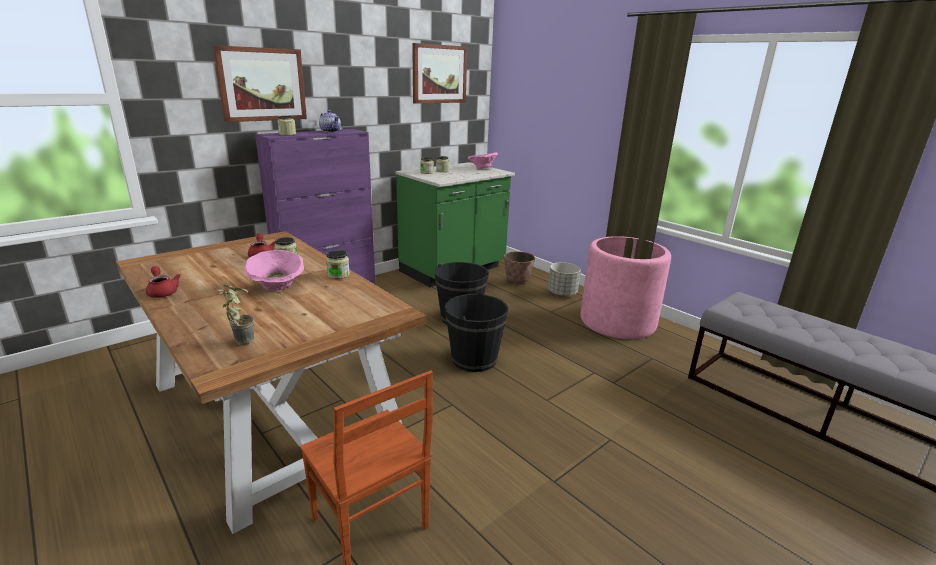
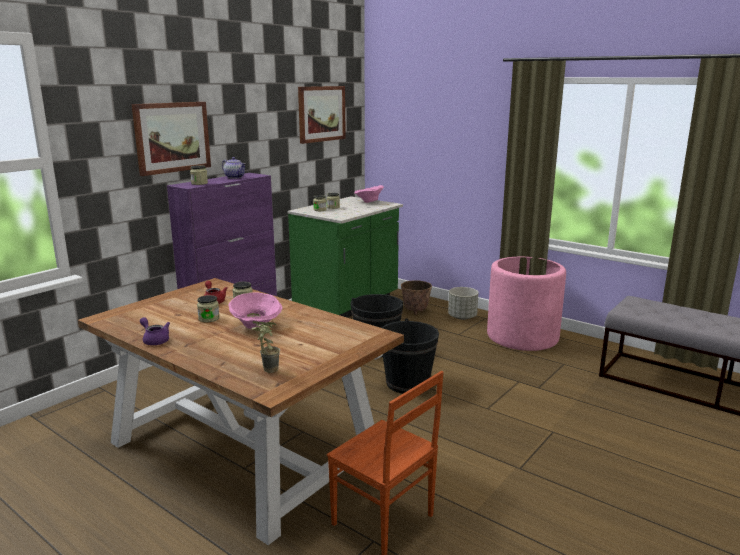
camera: 10 degrees left, 5 degrees down
red teapot [146,266,181,298] -> purple teapot [140,317,170,345]
jar [326,250,350,279] -> jar moved to [197,295,220,322]

